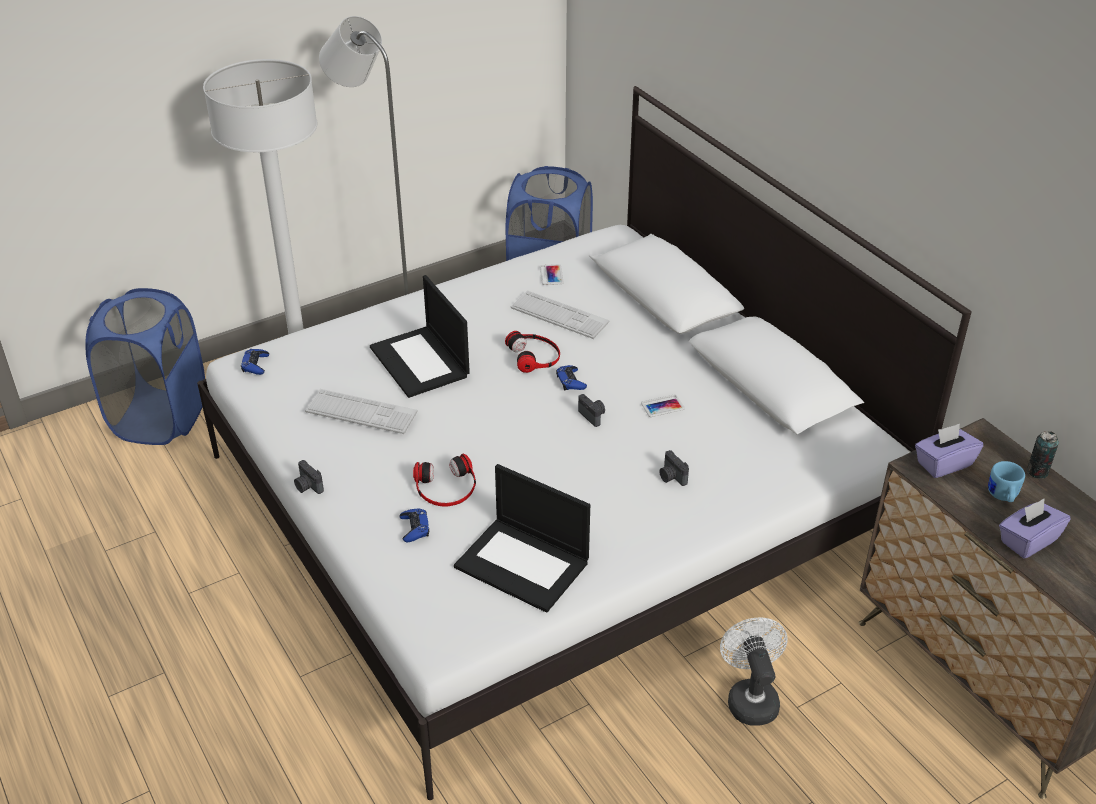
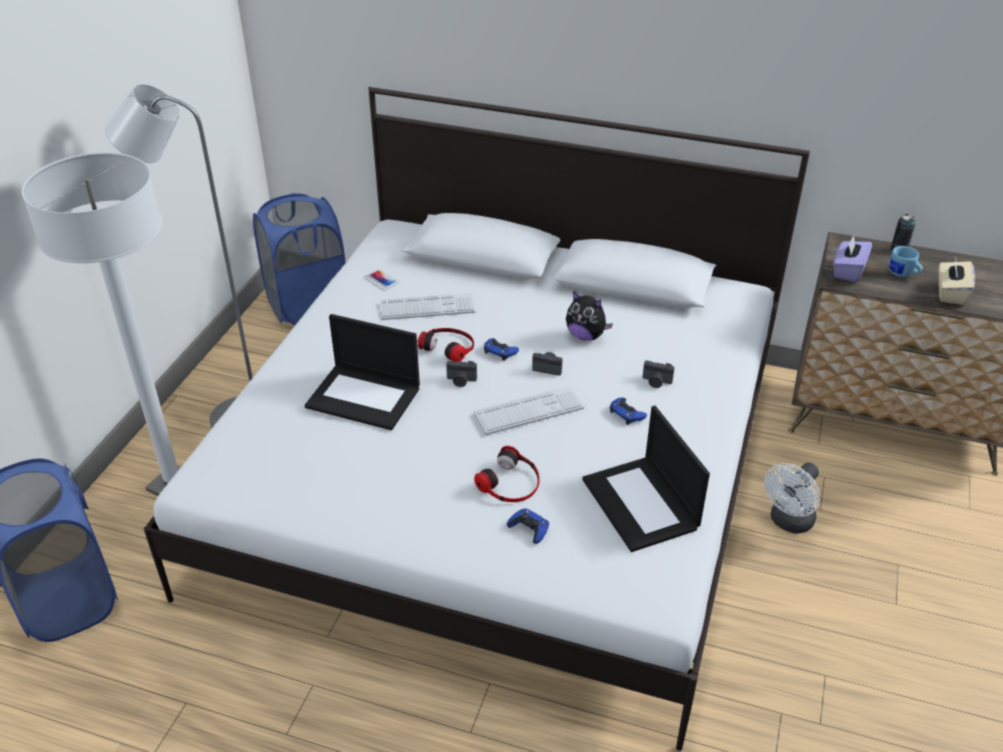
camera: 40 degrees left, 0 degrees up
blue game controller [241,349,269,375] -> blue game controller moved to [610,398,647,425]
camera [294,460,324,494] -> camera moved to [446,361,477,387]
keyboard [305,389,418,434] -> keyboard moved to [474,386,584,435]
laptop [454,464,590,613] -> laptop turned 75 degrees clockwise [582,406,710,552]
phone [641,394,685,417] -> plush toy [566,291,613,341]
white fan [720,617,788,726] -> white fan turned 90 degrees counterclockwise [764,462,820,533]
purple tissue box [999,499,1070,559] -> beige tissue box [938,261,975,305]

